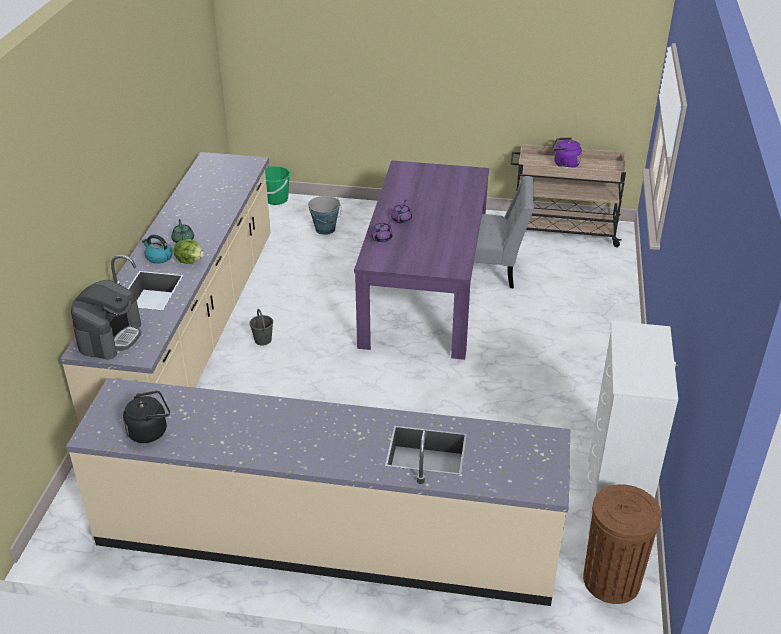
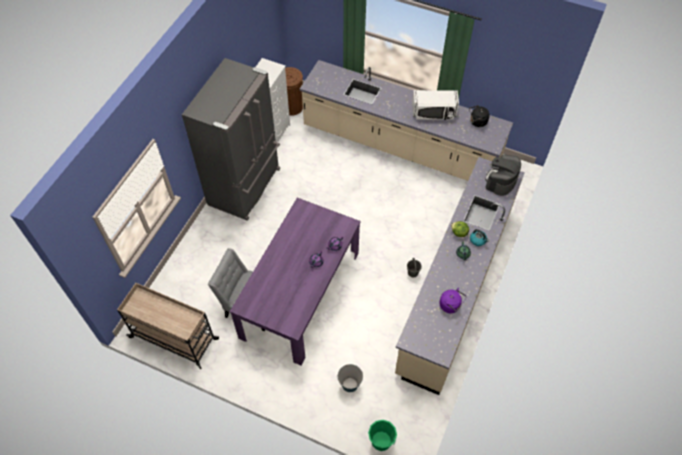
camera: 165 degrees left, 20 degrees up
purple kettle [552,137,582,168] -> purple kettle moved to [439,288,466,313]
none -> grey fridge [182,58,280,221]
none -> white microwave [412,90,459,120]

